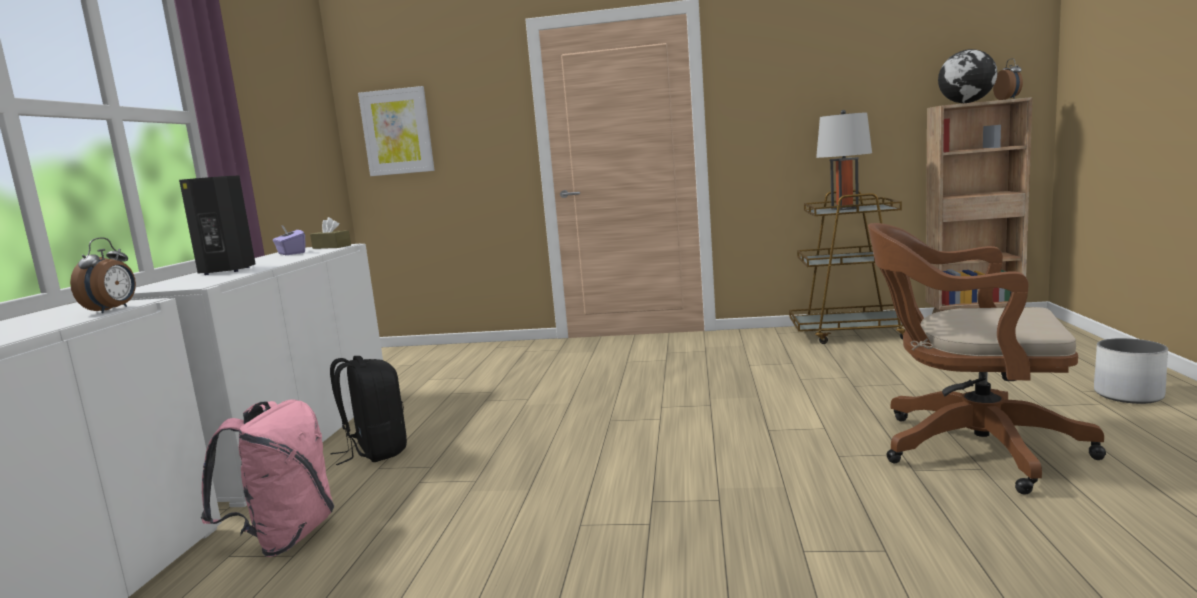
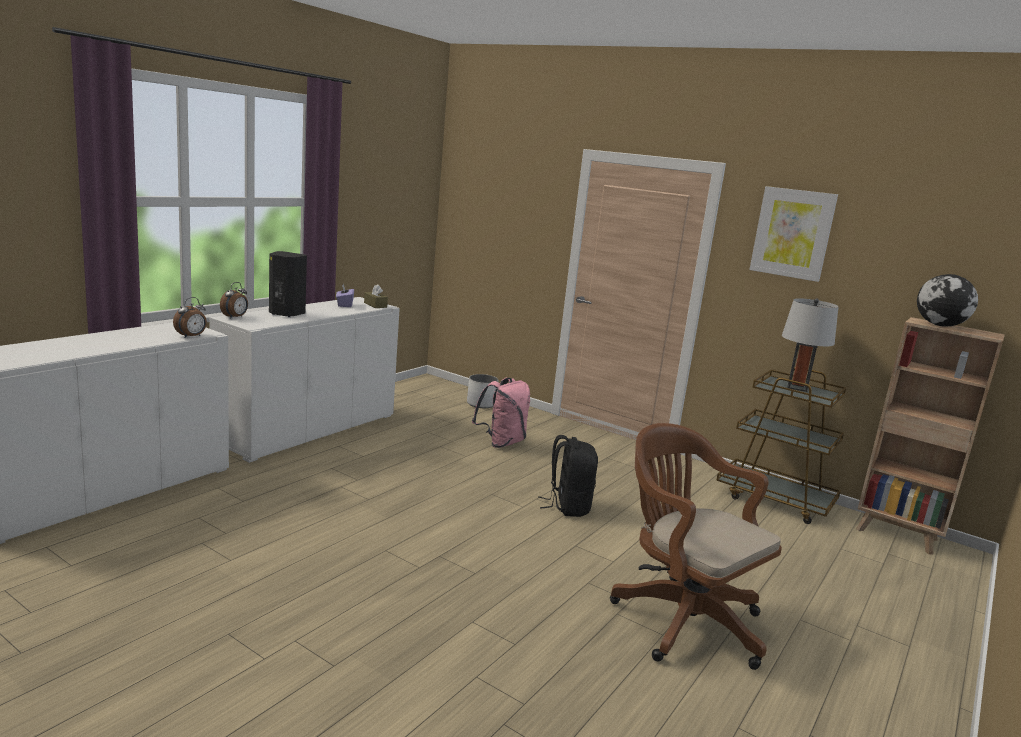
camera: 25 degrees right, 5 degrees up
pink backpack [201,400,334,557] -> pink backpack moved to [472,378,530,448]
black backpack [330,356,407,465] -> black backpack moved to [538,435,598,517]
picture [358,86,435,176] -> picture moved to [749,186,838,282]
alarm clock [993,58,1023,100] -> alarm clock moved to [220,282,248,319]
white planter [1094,338,1168,404] -> white planter moved to [467,374,499,408]

